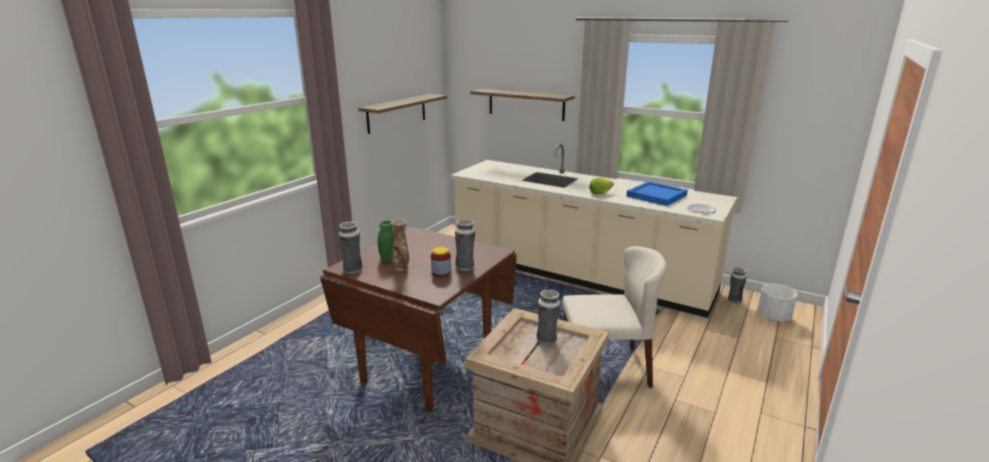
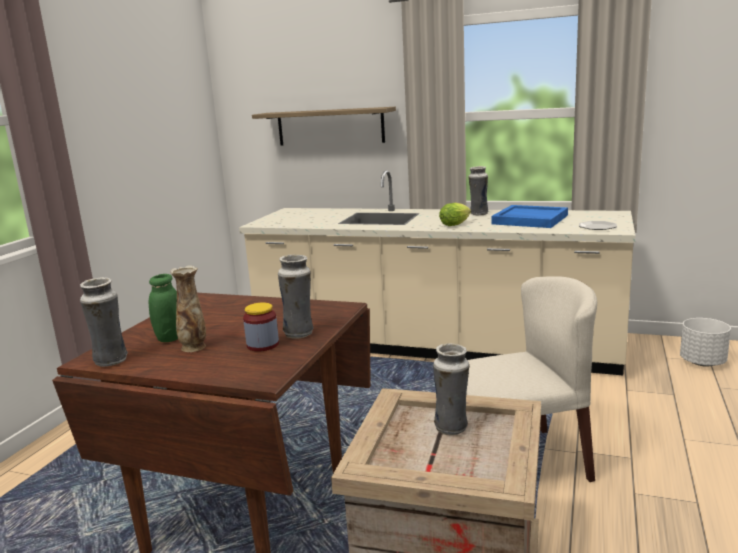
camera: 10 degrees left, 5 degrees down
shelf [358,94,447,134] -> none
vase [728,267,747,304] -> vase moved to [469,166,488,215]

